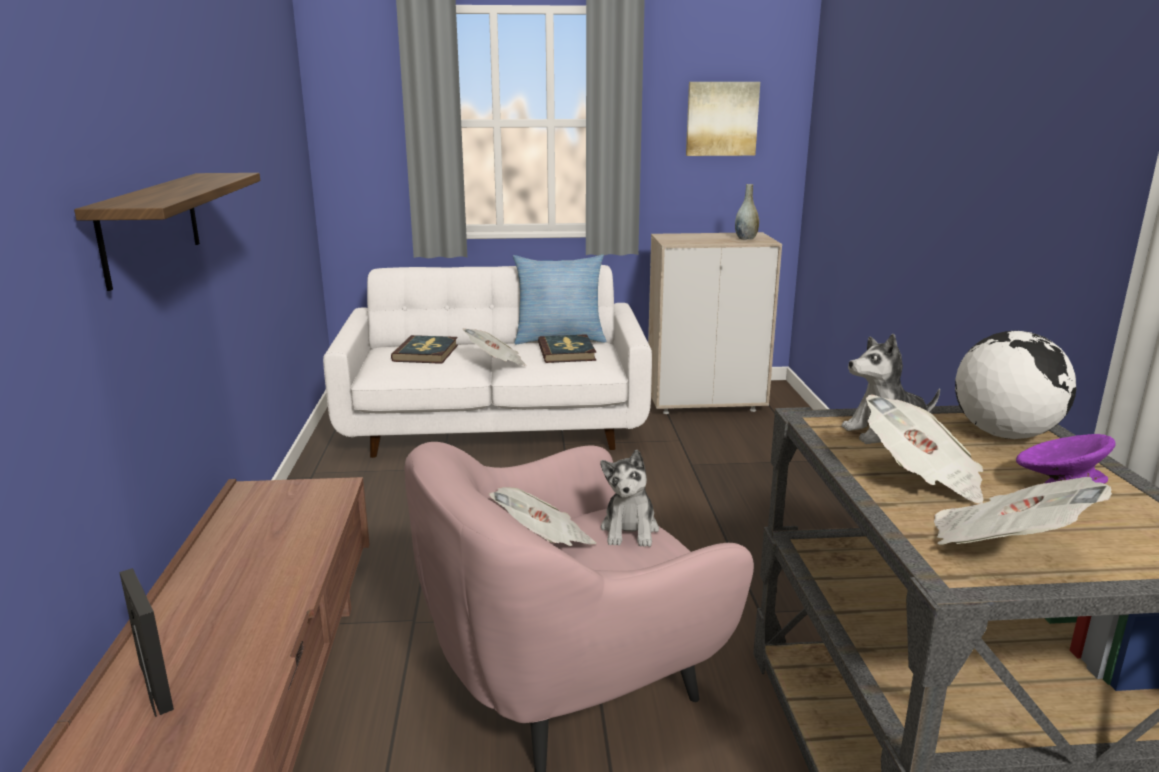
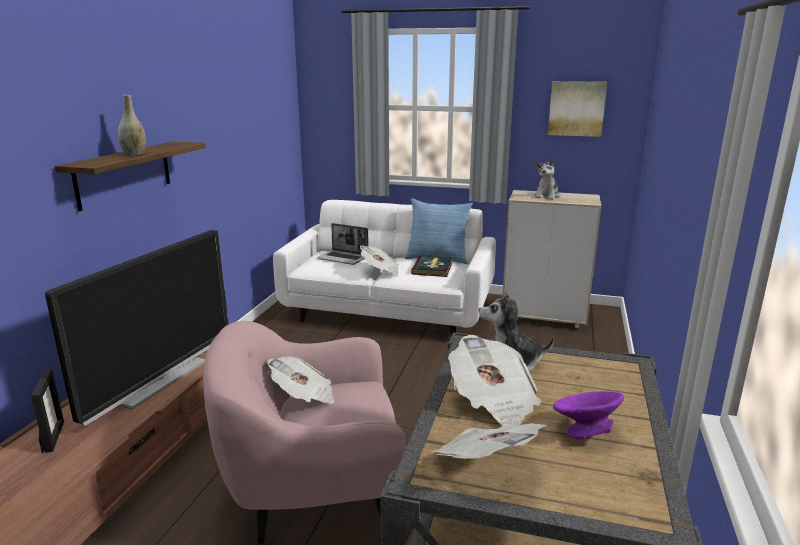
camera: 20 degrees right, 0 degrees up
book [391,335,458,364] -> laptop [317,223,369,265]
plush toy [600,450,659,547] -> plush toy moved to [534,158,559,200]
grey vase [735,184,759,240] -> grey vase moved to [118,95,146,156]
globe [955,331,1076,439] -> none
none -> television [45,230,228,426]

